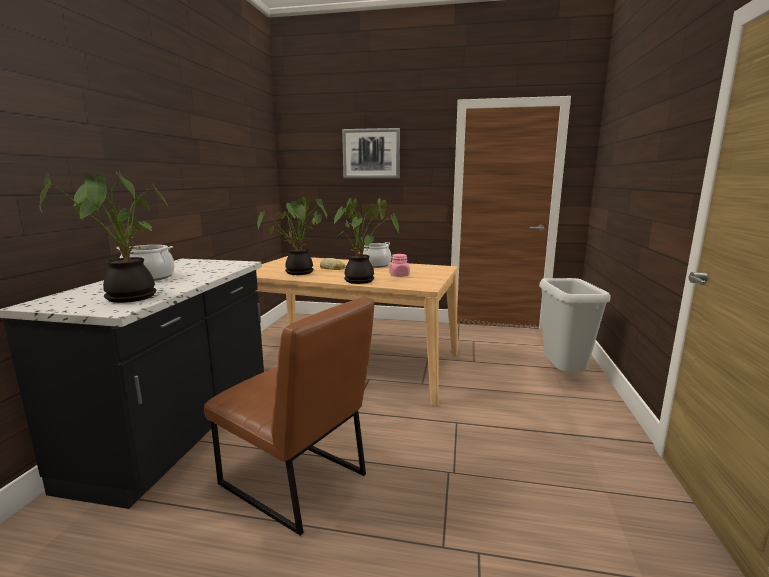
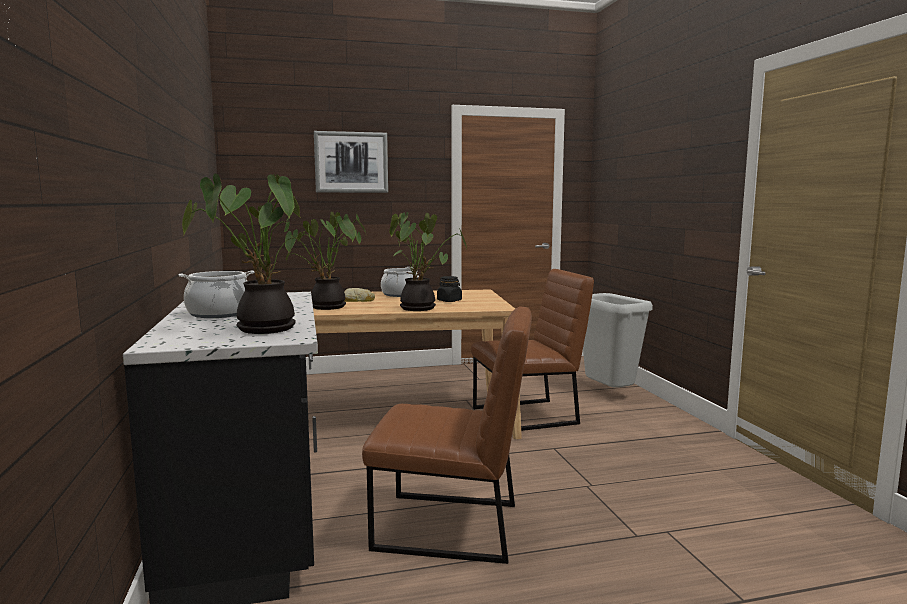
camera: 25 degrees left, 5 degrees down
pink jar [389,254,410,277] -> black jar [437,276,462,302]
none -> brown chair [471,269,594,431]

